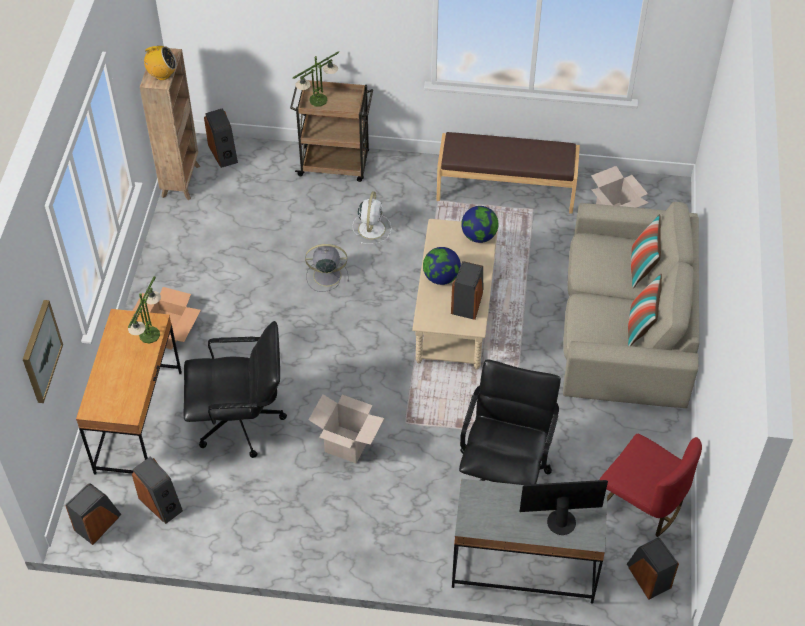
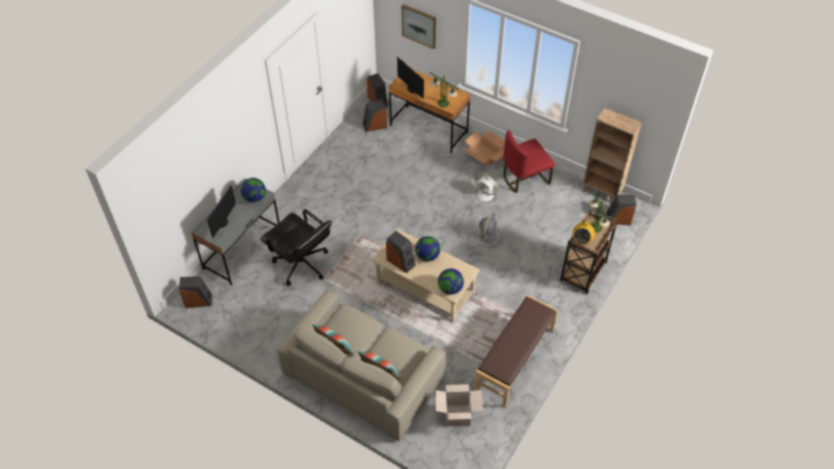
camera: 115 degrees right, 0 degrees up
radio [144,46,177,80] -> radio moved to [572,220,595,245]
black office chair [184,321,287,458] -> none
cardboard box [309,394,384,463] -> none
white fan [352,191,392,244] -> white fan moved to [472,173,500,205]
red chair [600,434,702,537] -> red chair moved to [503,130,555,193]
none -> globe [241,178,266,203]
none -> monitor [397,57,424,99]

